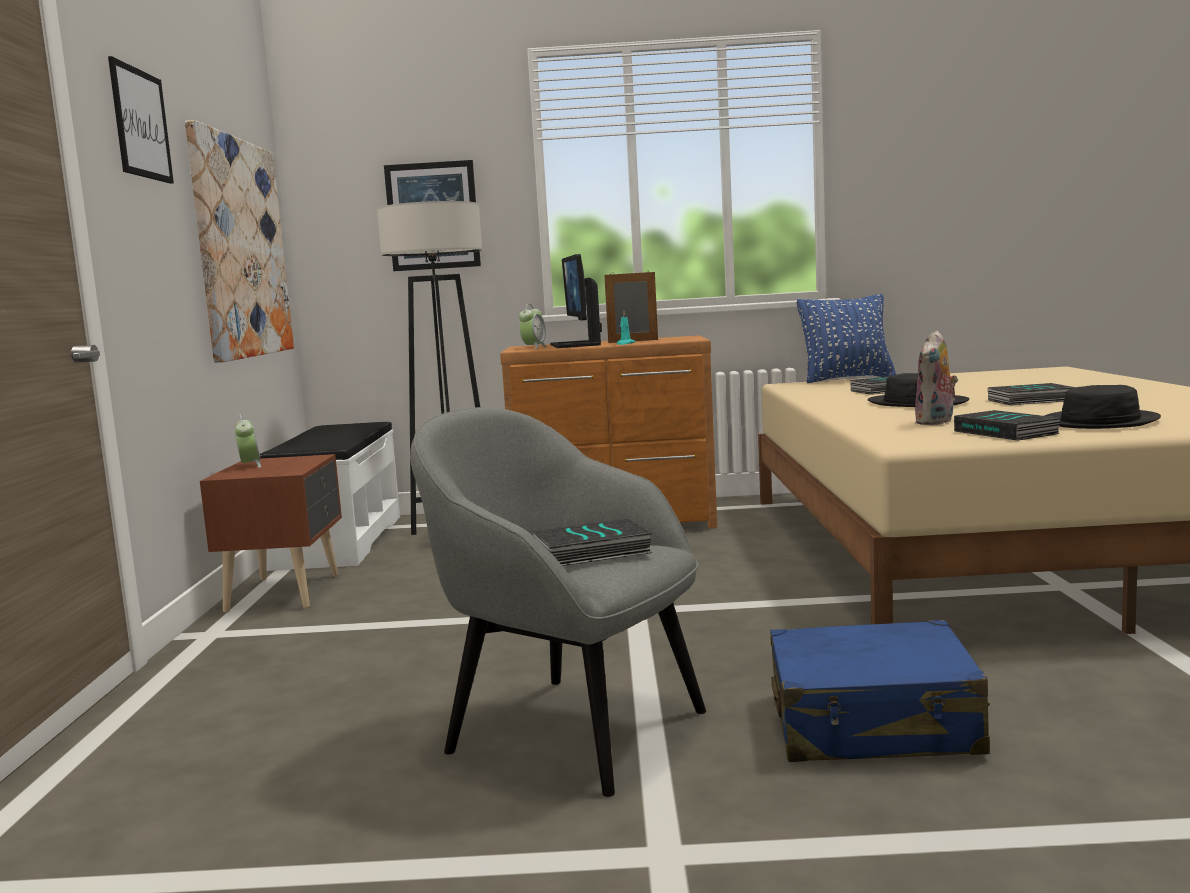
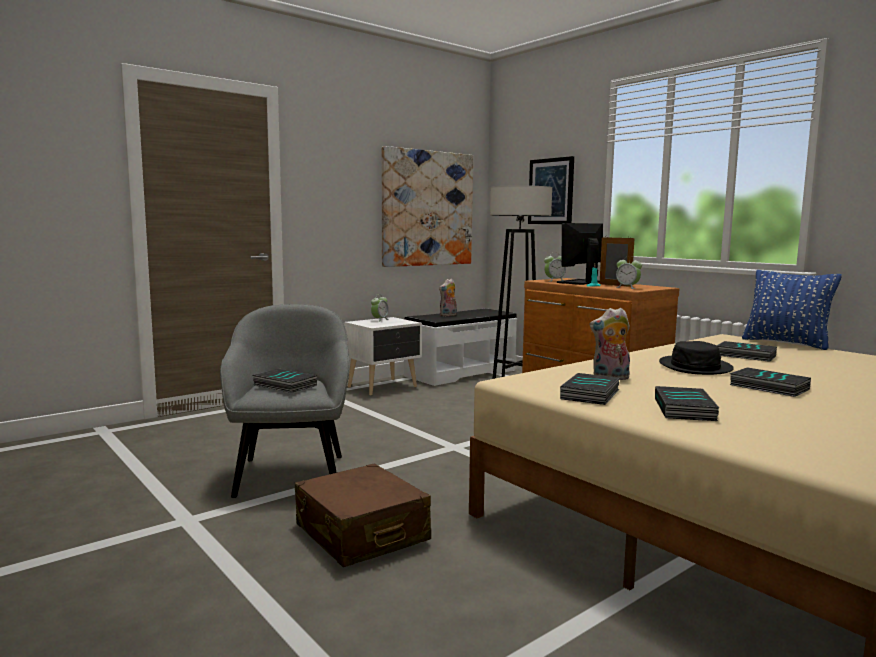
camera: 50 degrees right, 0 degrees up
picture [108,56,174,184] -> none
brown nightstand [200,454,342,613] -> white nightstand [344,317,422,395]
blue suitcase [770,620,990,762] -> brown suitcase [295,463,431,567]
black hat [1045,385,1161,429] -> book [655,386,719,421]
none -> plush toy [439,279,457,316]
none -> alarm clock [615,259,642,289]

